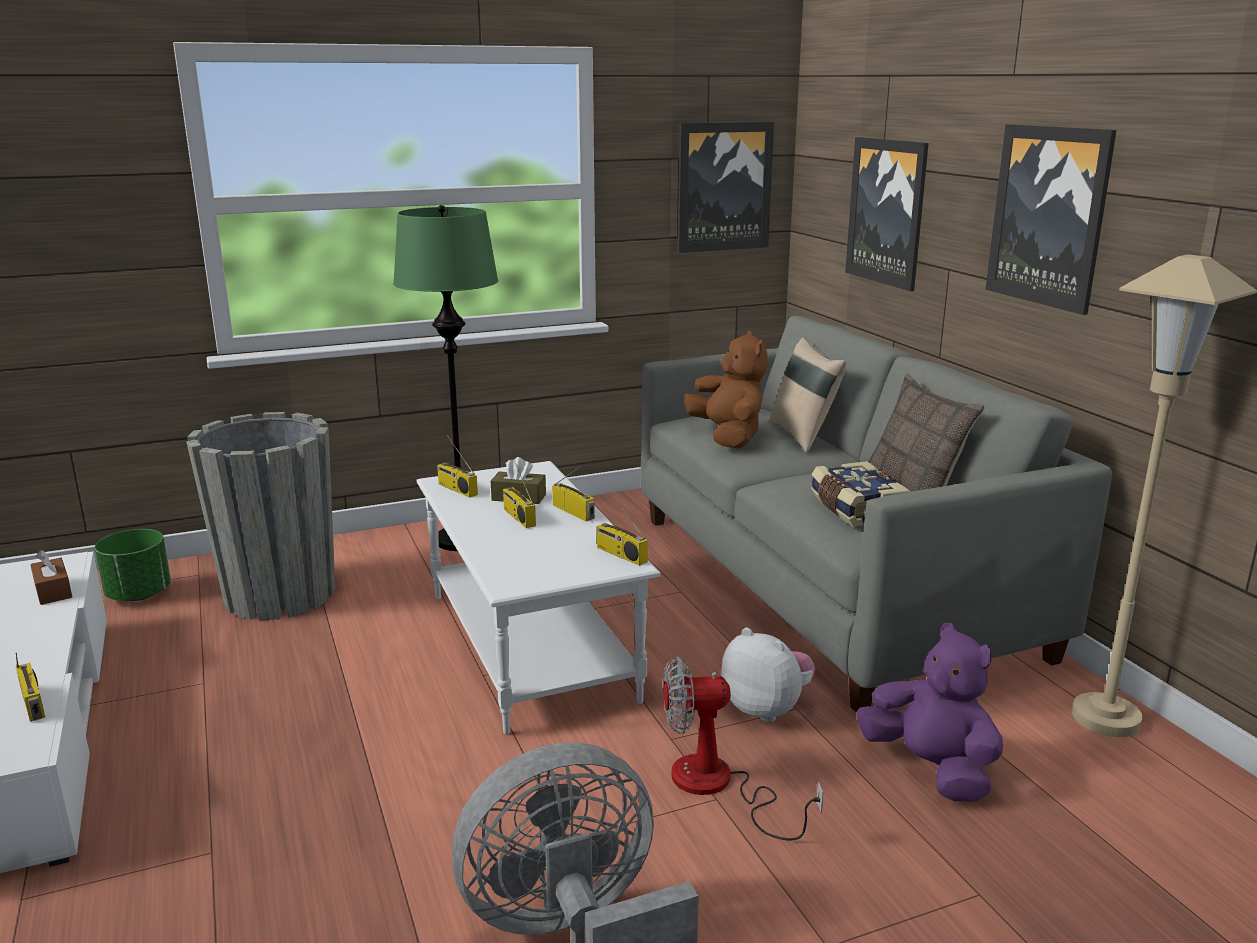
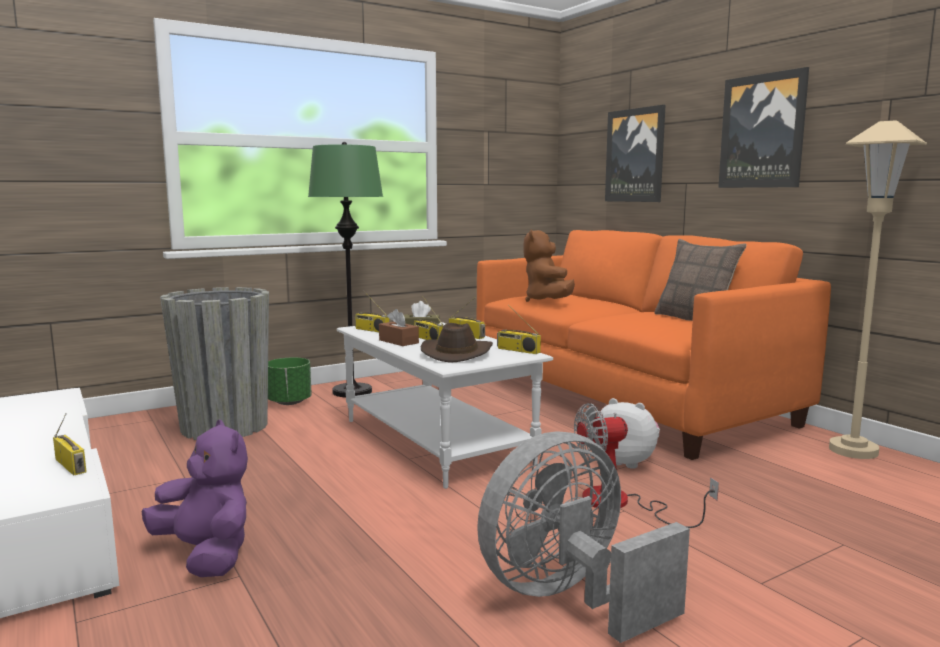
camera: 10 degrees left, 10 degrees down
brown tissue box [30,550,72,605] -> brown tissue box moved to [379,309,419,346]
green planter [95,529,171,601] -> green planter moved to [268,358,312,405]
grey sofa [641,316,1112,712] -> orange sofa [476,230,831,460]
picture [678,122,774,253] -> none
brown plush toy [684,330,768,449] -> brown plush toy turned 150 degrees counterclockwise [523,230,575,302]
beige pillow [769,337,847,452] -> none
book [811,461,911,527] -> none
purple plush toy [856,623,1003,802] -> purple plush toy moved to [142,420,248,577]
none -> brown hat [421,323,493,363]

